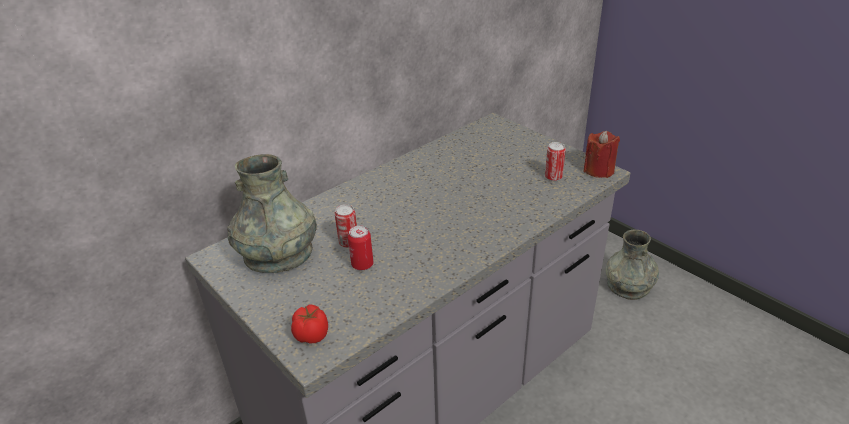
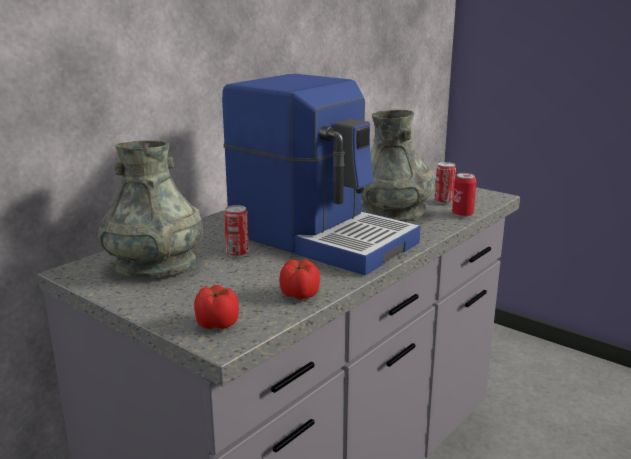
camera: 10 degrees left, 15 degrees down
can [348,225,373,270] -> can moved to [452,173,476,217]
red candle [583,131,620,178] -> none
grey vase [606,230,659,300] -> grey vase moved to [361,110,435,222]
none -> coffee machine [222,74,421,275]
none -> tomato [279,260,320,299]

